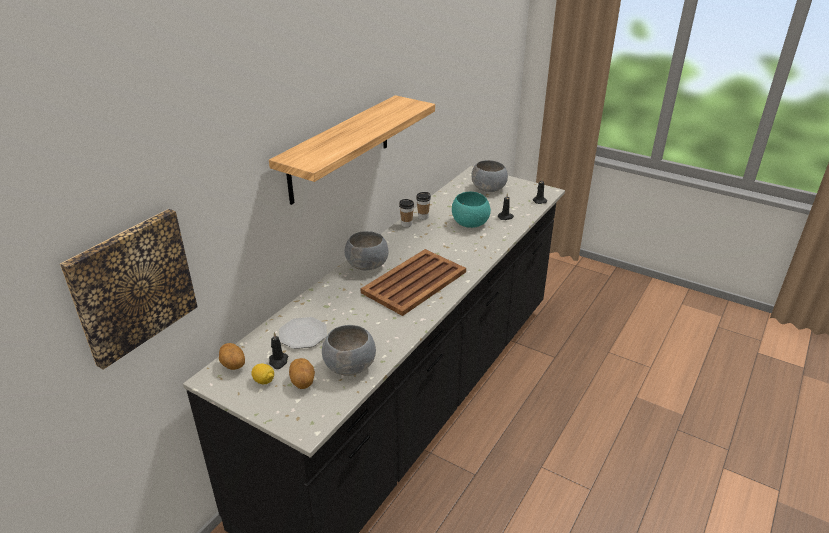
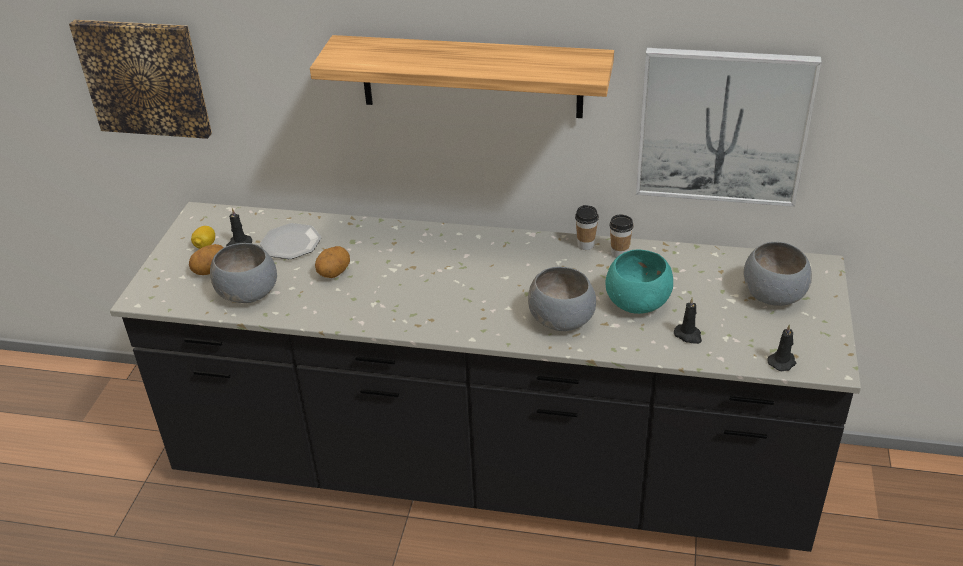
camera: 70 degrees right, 5 degrees up
potato [219,343,245,370] -> potato moved to [315,246,350,278]
grey bowl [345,231,388,270] -> grey bowl moved to [528,267,596,331]
brown tray [361,249,466,316] -> none
none -> picture [636,48,822,207]

